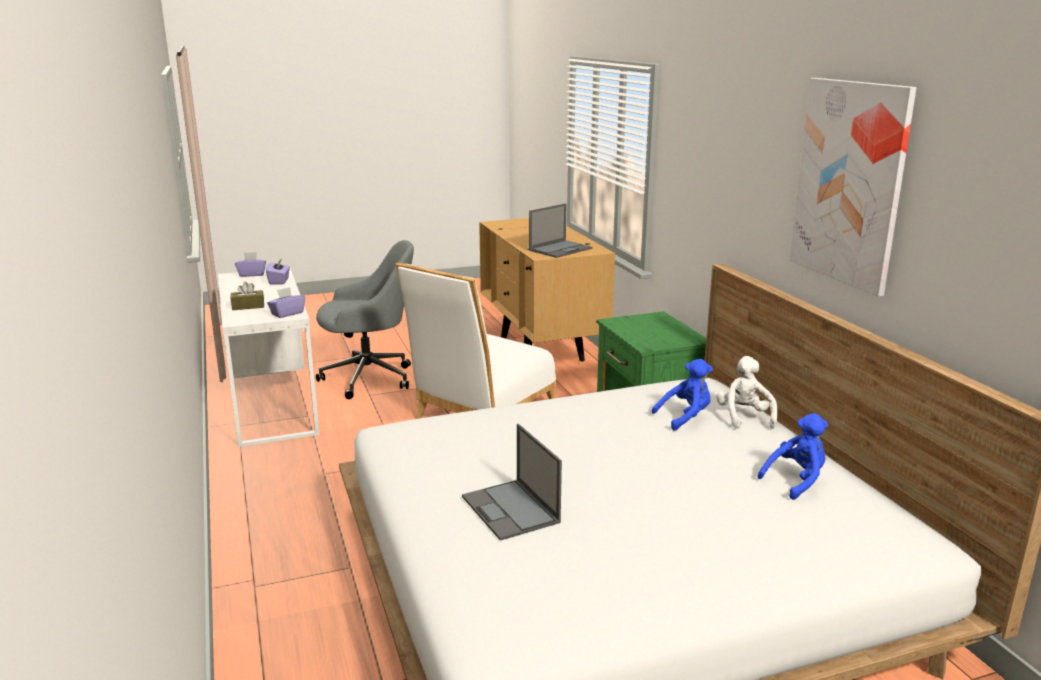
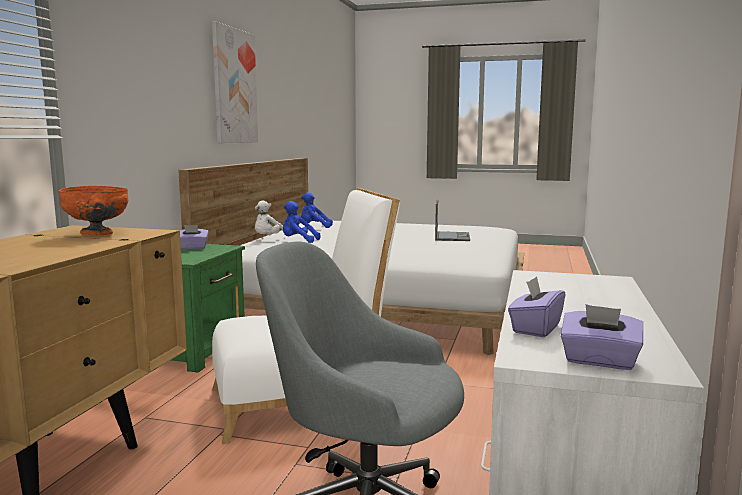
camera: 145 degrees left, 10 degrees down
brown tissue box [231,282,264,310] -> none
purple tissue box [267,287,306,318] -> purple tissue box moved to [180,225,209,250]
laptop [529,203,592,258] -> orange bowl [58,186,128,235]

